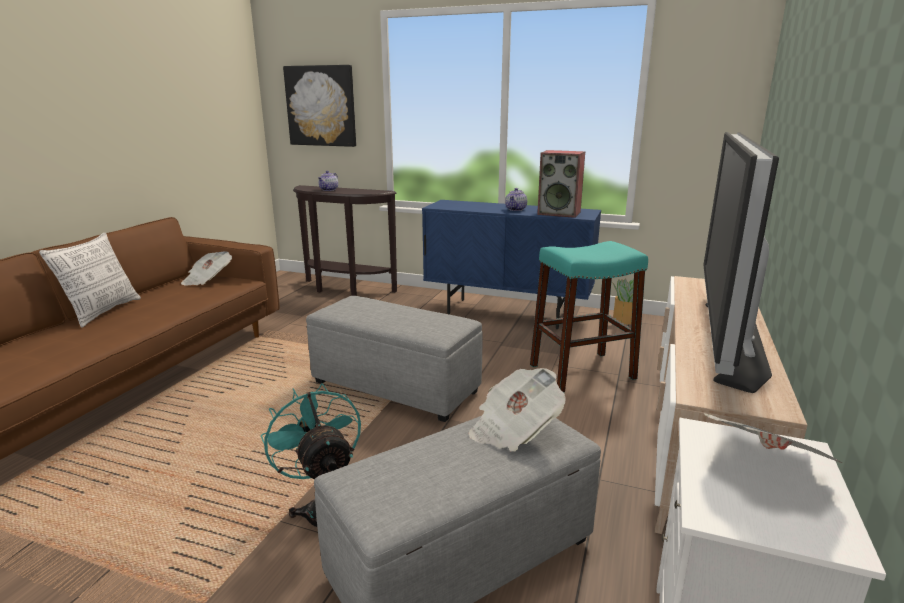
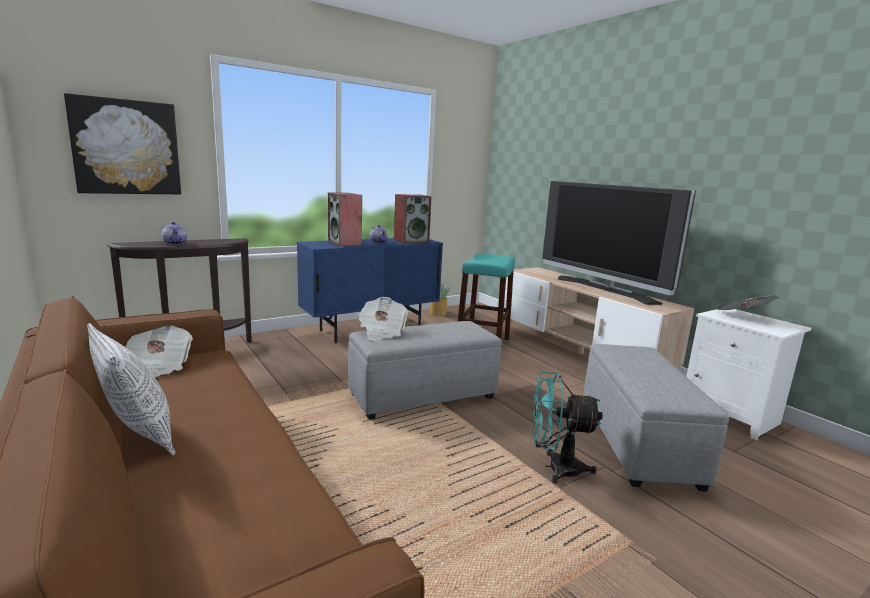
camera: 55 degrees left, 5 degrees down
newspaper [468,368,566,452] -> newspaper moved to [358,297,408,341]
none -> speaker [328,192,362,246]

